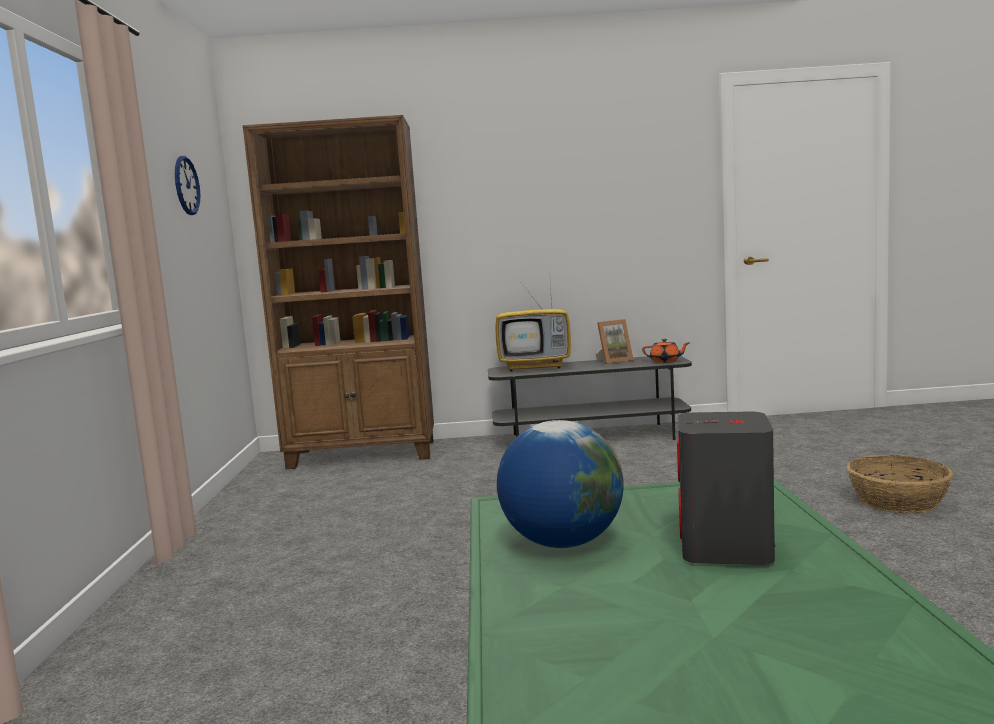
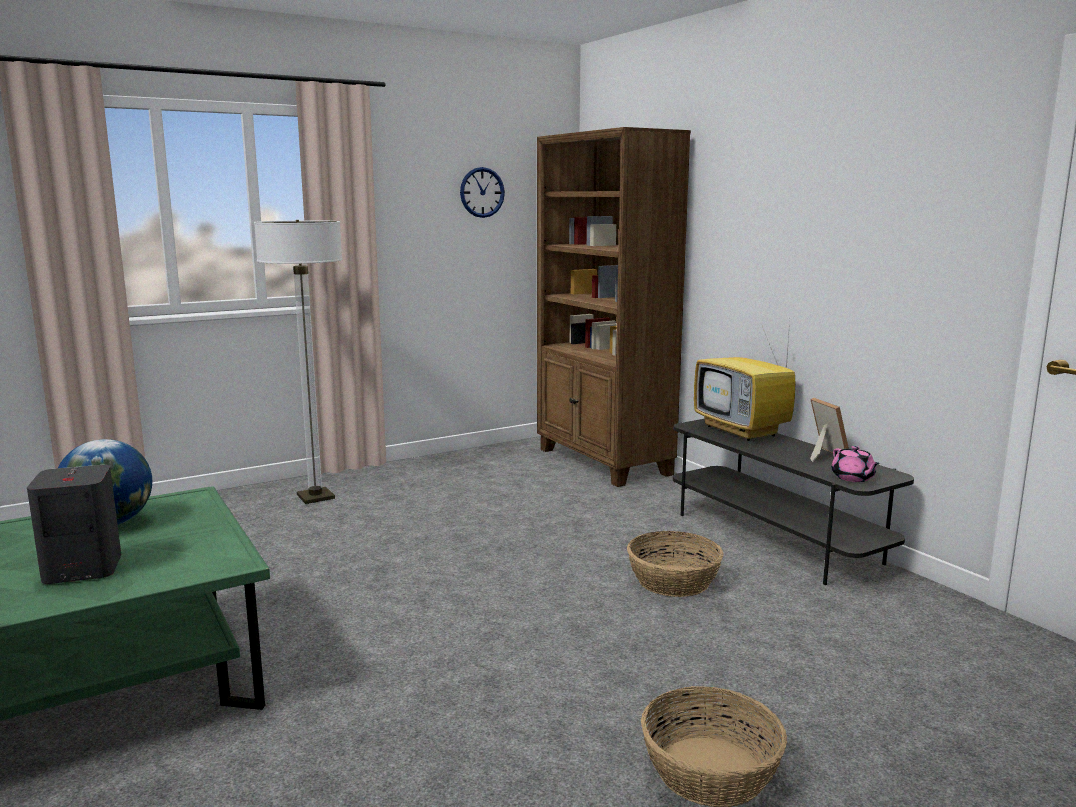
camera: 60 degrees right, 5 degrees up
picture frame [595,319,634,364] -> picture frame turned 150 degrees counterclockwise [810,398,849,462]
orange teapot [642,339,689,363] -> pink teapot [831,446,880,482]
none -> floor lamp [254,220,342,504]
none -> basket [627,531,724,597]

